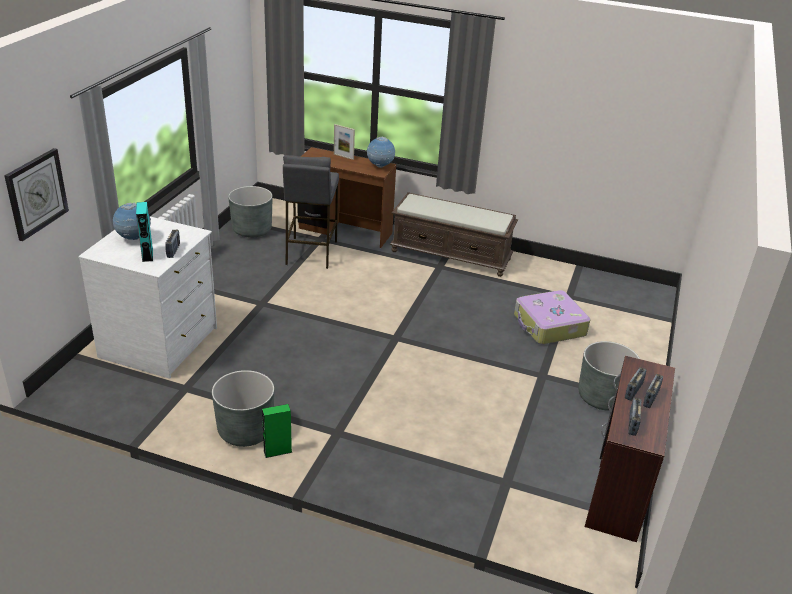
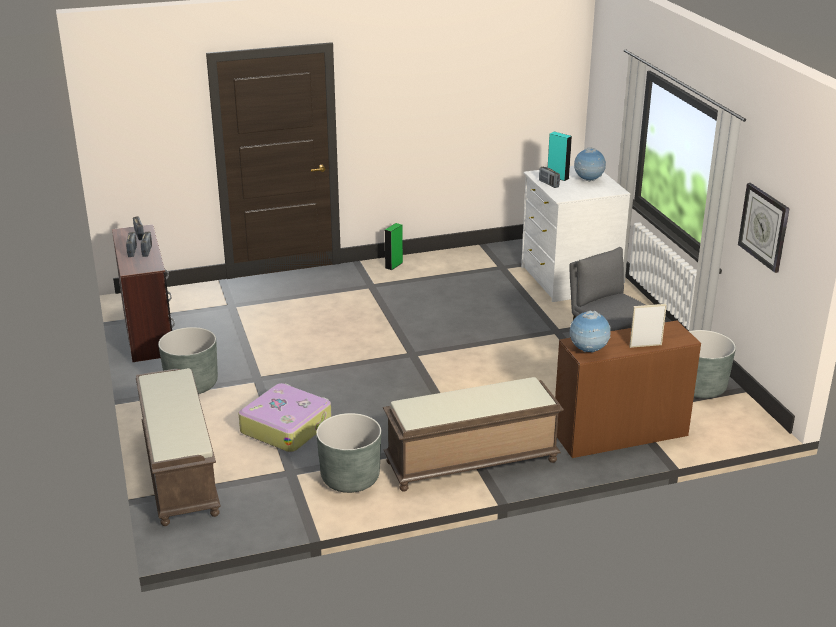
camera: 145 degrees right, 5 degrees down
wall clock [4,148,69,241] -> wall clock moved to [738,183,790,273]
grey planter [212,370,274,447] -> grey planter moved to [316,413,381,493]
none -> brown bench [136,368,221,526]

